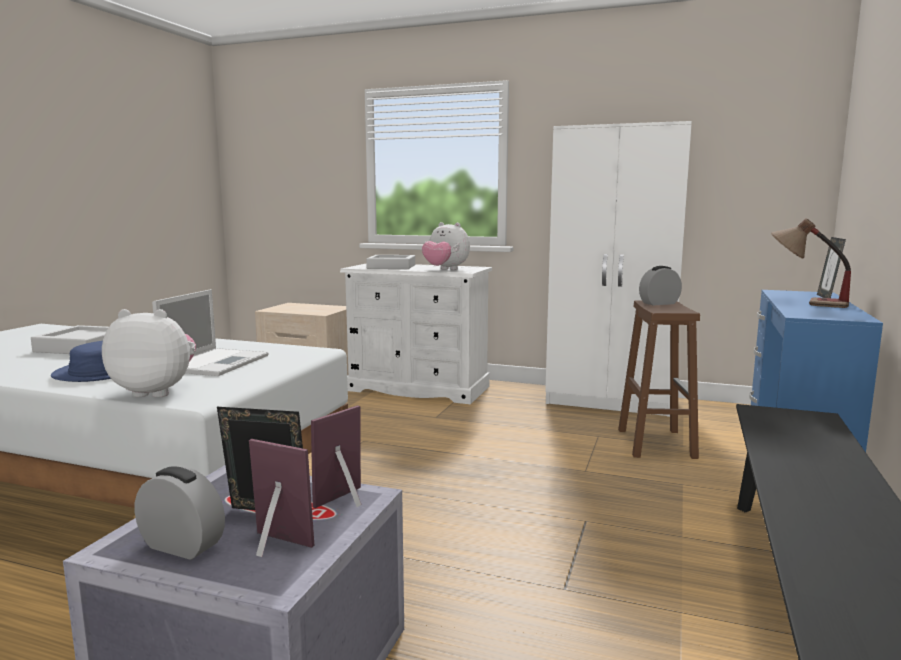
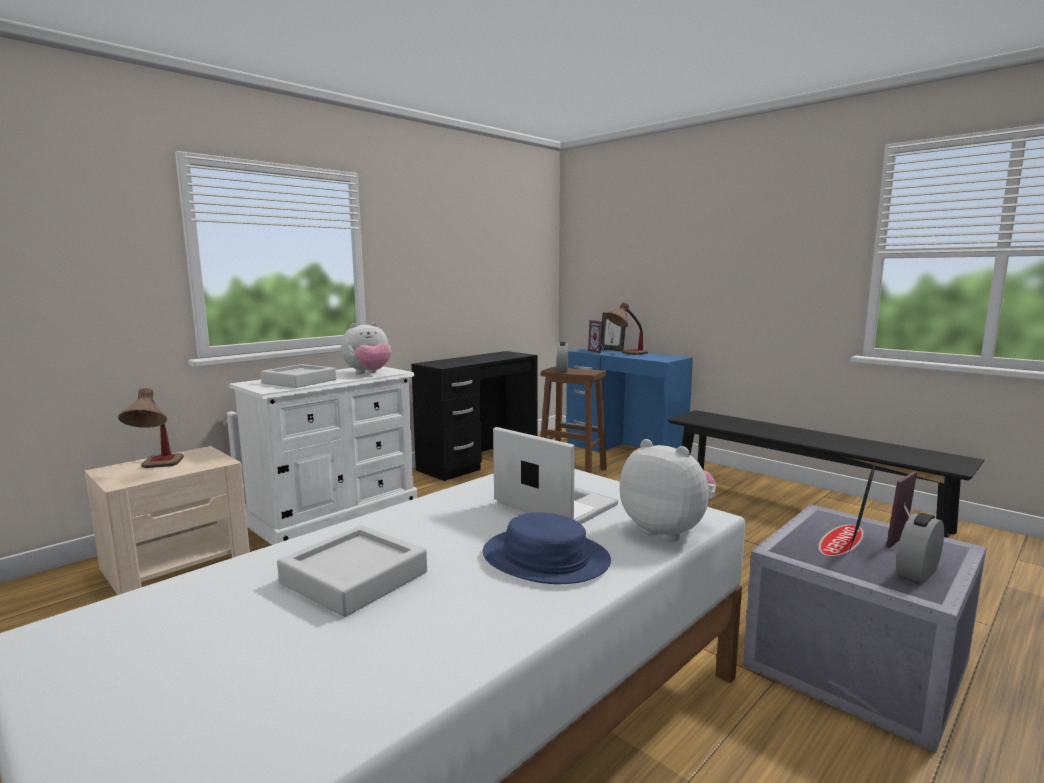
camera: 65 degrees left, 0 degrees up
plush toy [102,309,196,398] -> plush toy turned 105 degrees clockwise [620,439,717,541]
picture frame [311,405,362,508] -> picture frame moved to [588,320,604,354]
white wardrobe [545,121,692,417] -> black desk [411,351,538,481]
none -> table lamp [118,388,184,468]

